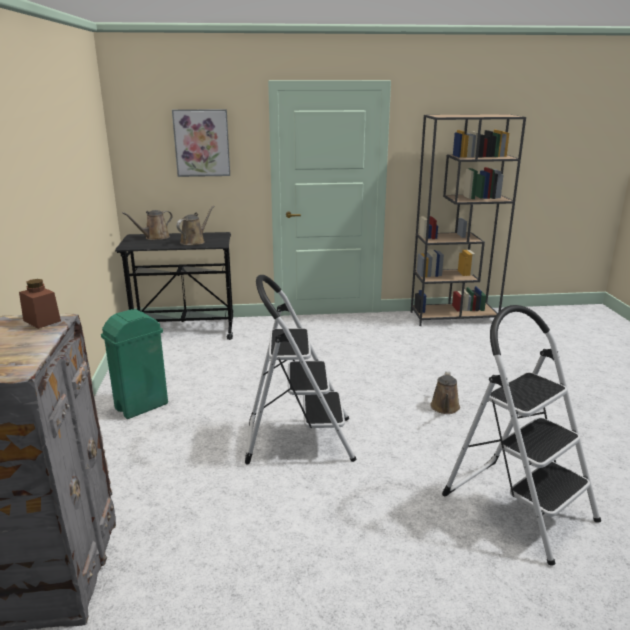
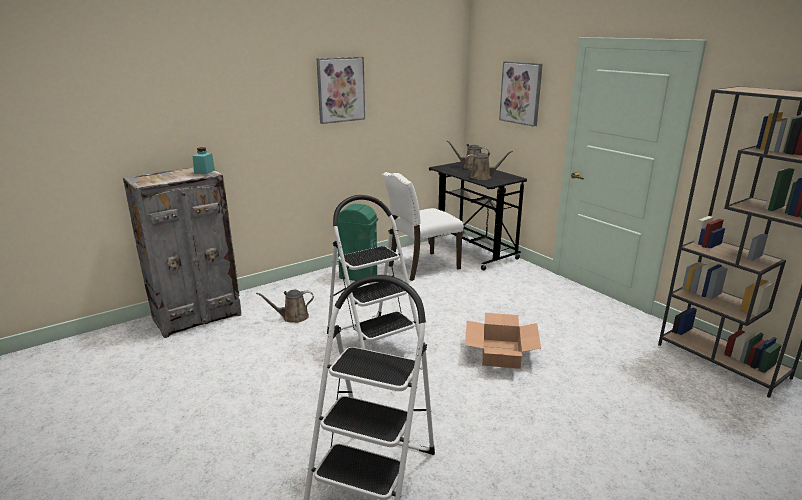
camera: 60 degrees right, 0 degrees up
brown jar [19,279,61,329] -> turquoise jar [193,147,215,174]
brown watering can [430,372,460,414] -> brown watering can moved to [256,290,314,323]
none -> picture [316,57,365,124]
none -> white chair [382,172,464,281]
none -> cardboard box [465,313,541,369]

